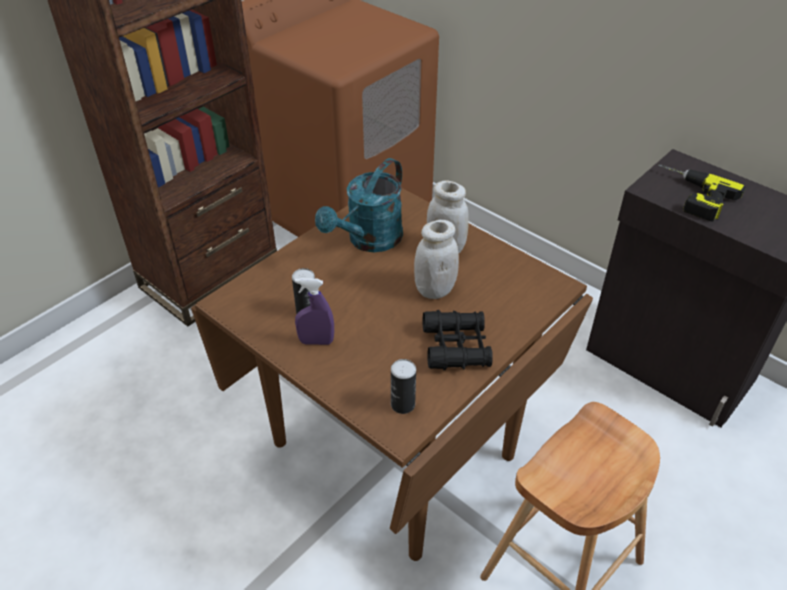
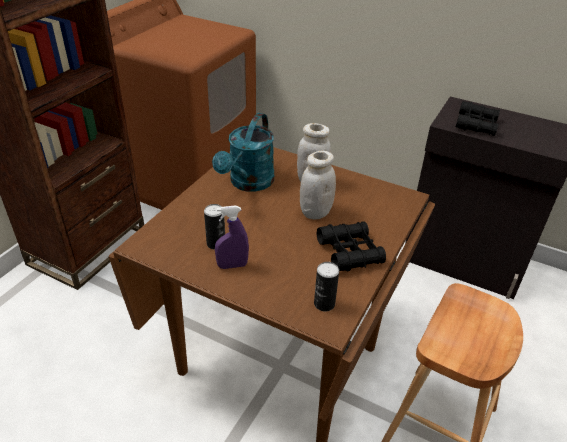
camera: 15 degrees left, 5 degrees down
power drill [658,164,746,222] -> black binoculars [456,101,500,136]

